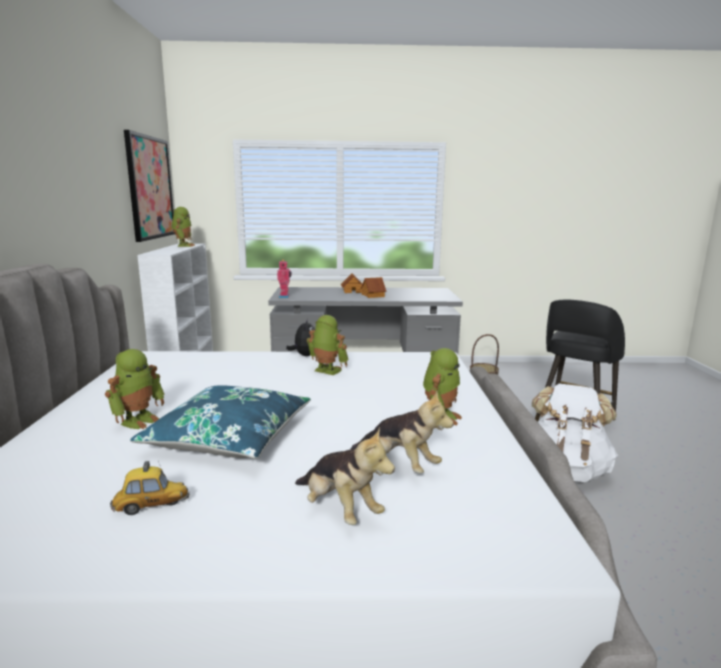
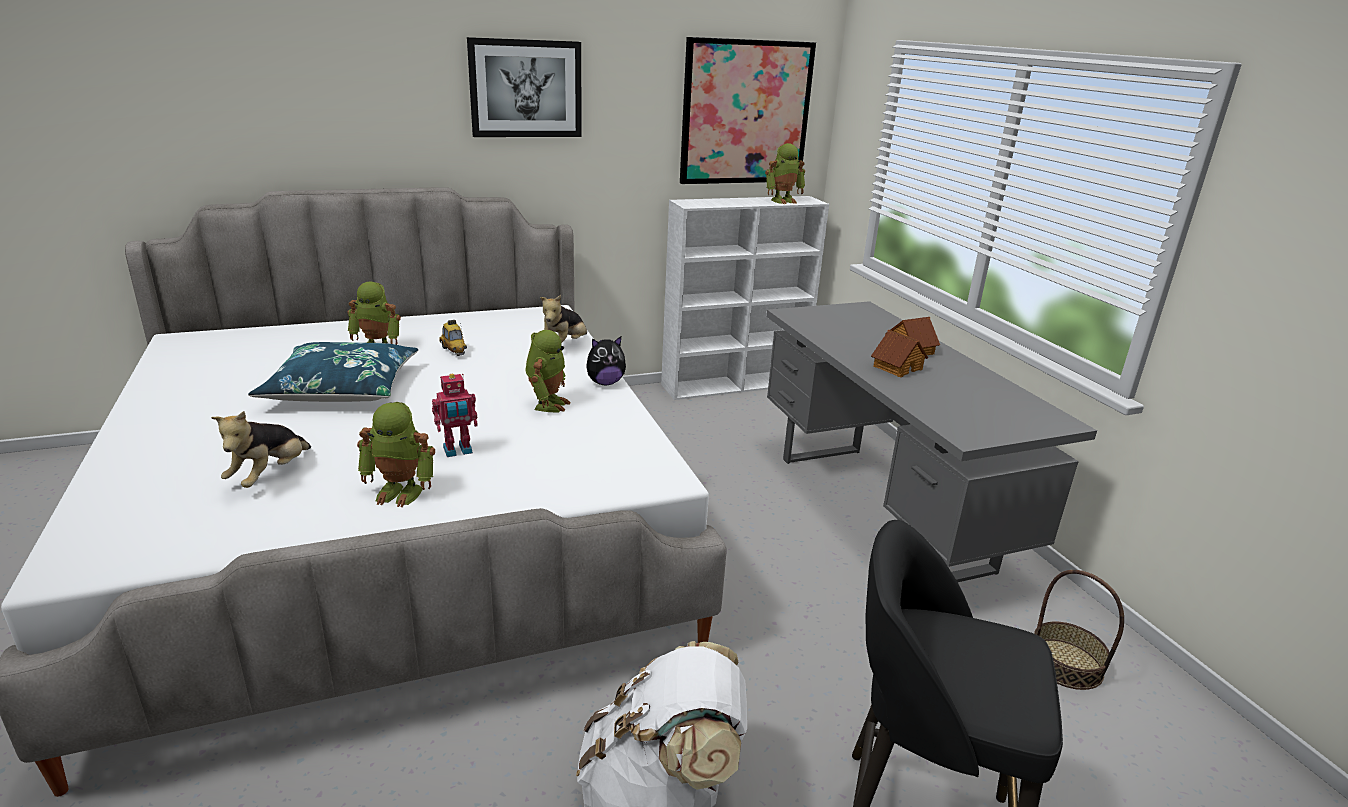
camera: 70 degrees right, 10 degrees up
toy car [110,461,189,515] -> toy car moved to [439,320,467,356]
toy robot [277,260,292,298] -> toy robot moved to [432,374,478,457]
plush toy [295,427,395,525] -> plush toy moved to [540,295,587,344]
none -> picture [467,37,582,137]

